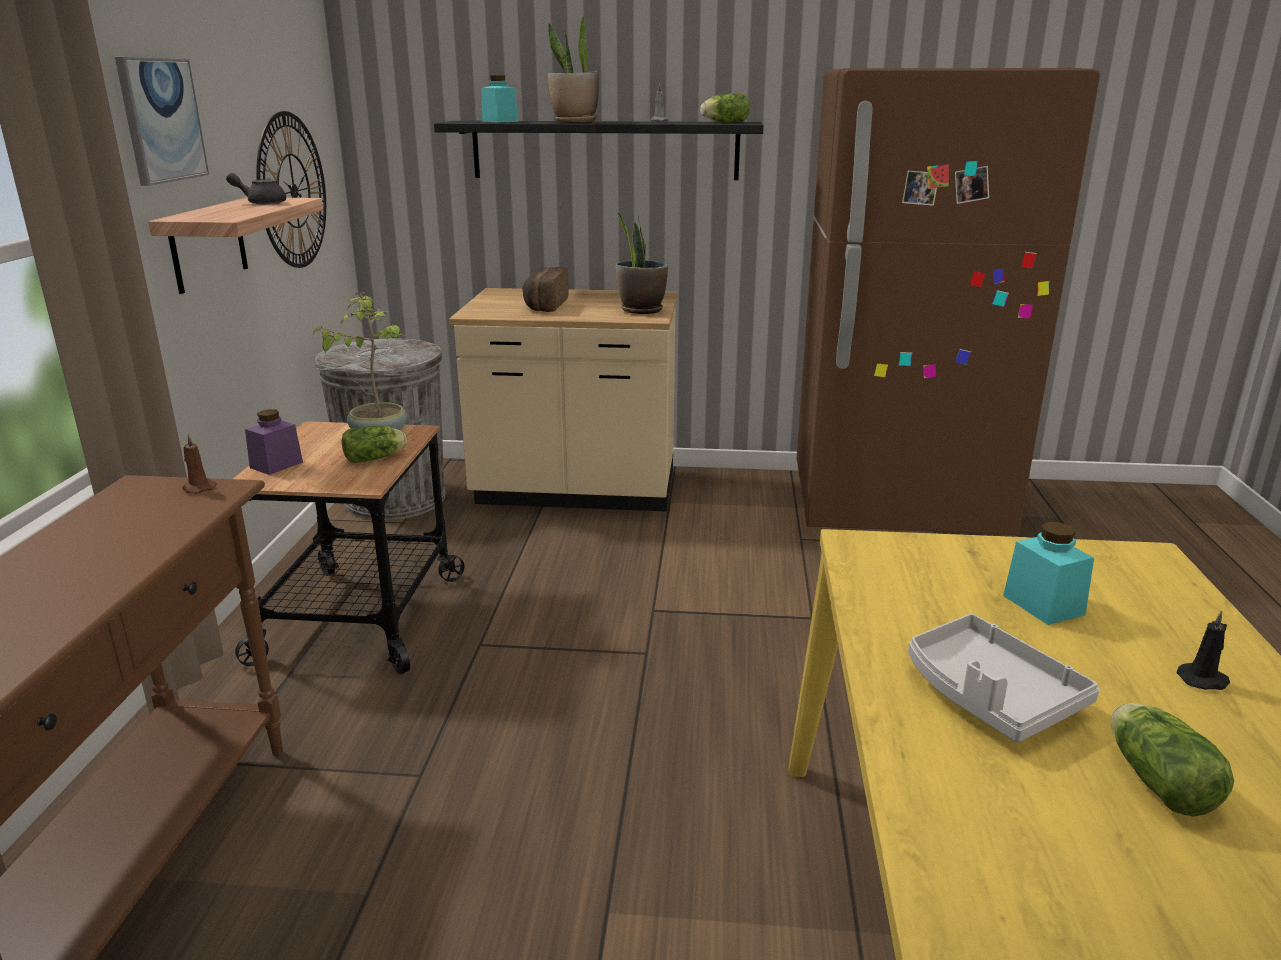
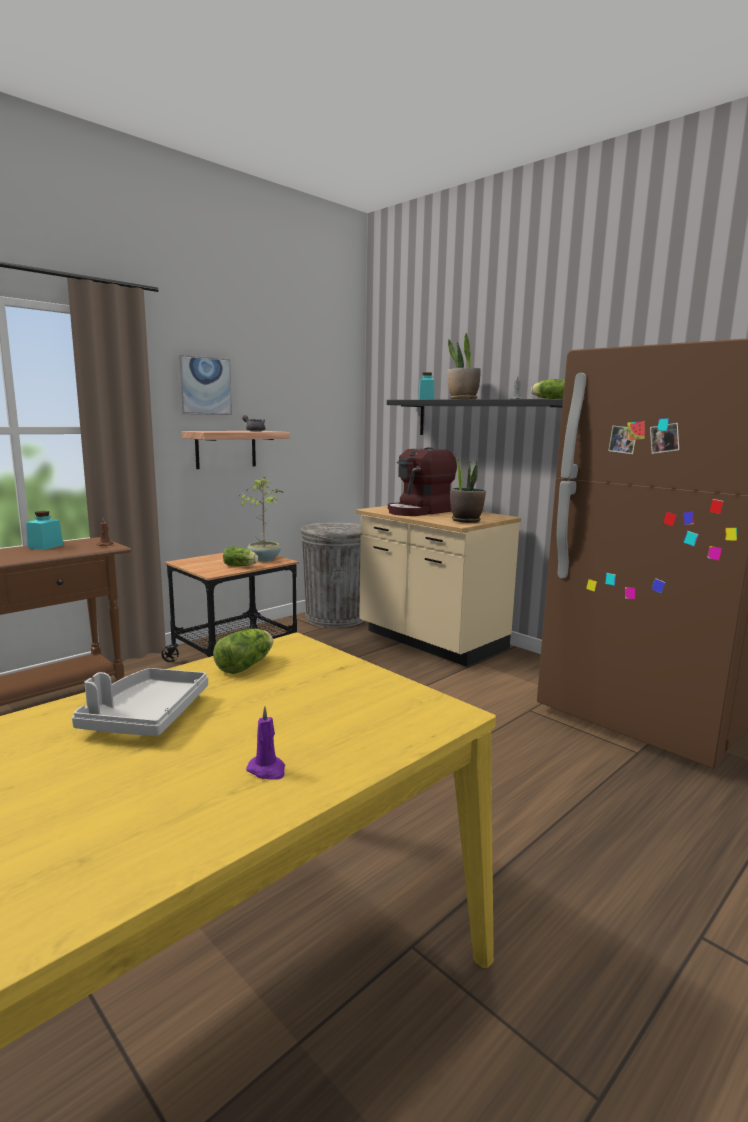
camera: 40 degrees right, 10 degrees down
purple jar [245,409,303,475] -> none
wall clock [256,111,326,268] -> none
bread [522,267,569,312] -> coffee machine [388,447,457,516]
turquoise jar [1003,522,1094,625] -> turquoise jar moved to [26,511,63,550]
lettuce [1111,703,1234,817] -> lettuce moved to [213,629,273,674]
black candle [1177,611,1230,690] -> purple candle [246,706,285,780]

